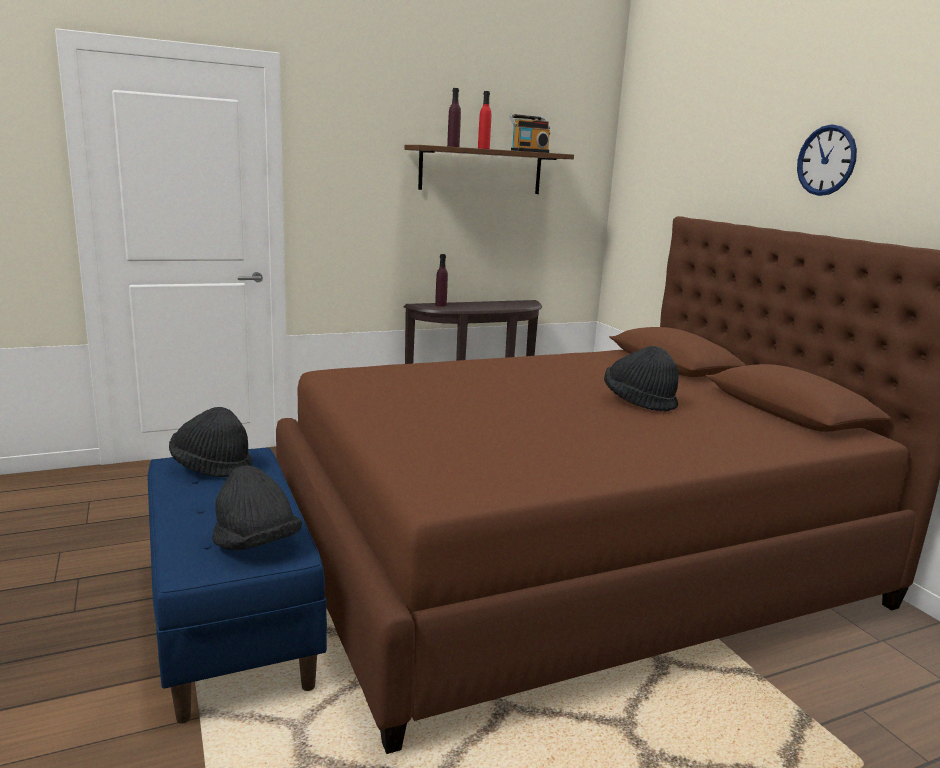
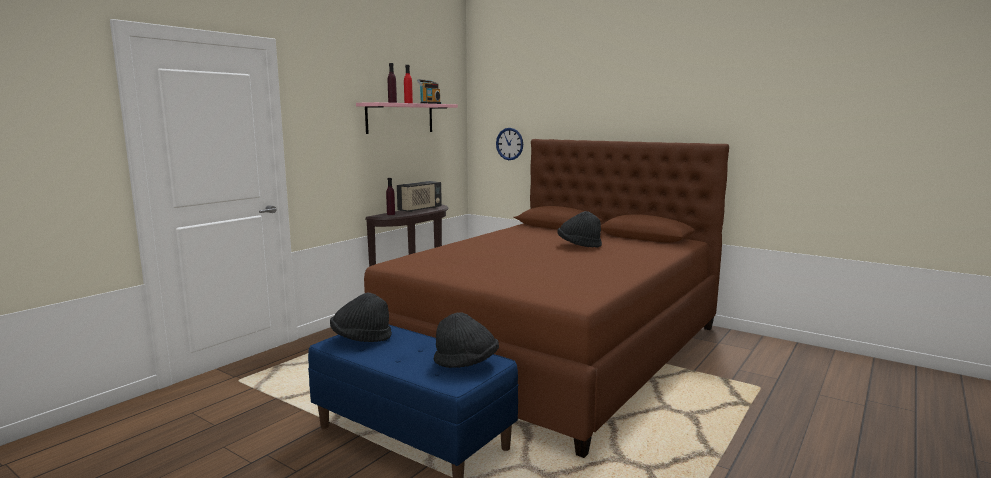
camera: 30 degrees left, 5 degrees down
brown shelf [404,145,574,194] -> pink shelf [356,102,458,134]
wall clock [797,124,857,196] -> wall clock moved to [496,128,523,160]
none -> radio [397,181,442,212]

